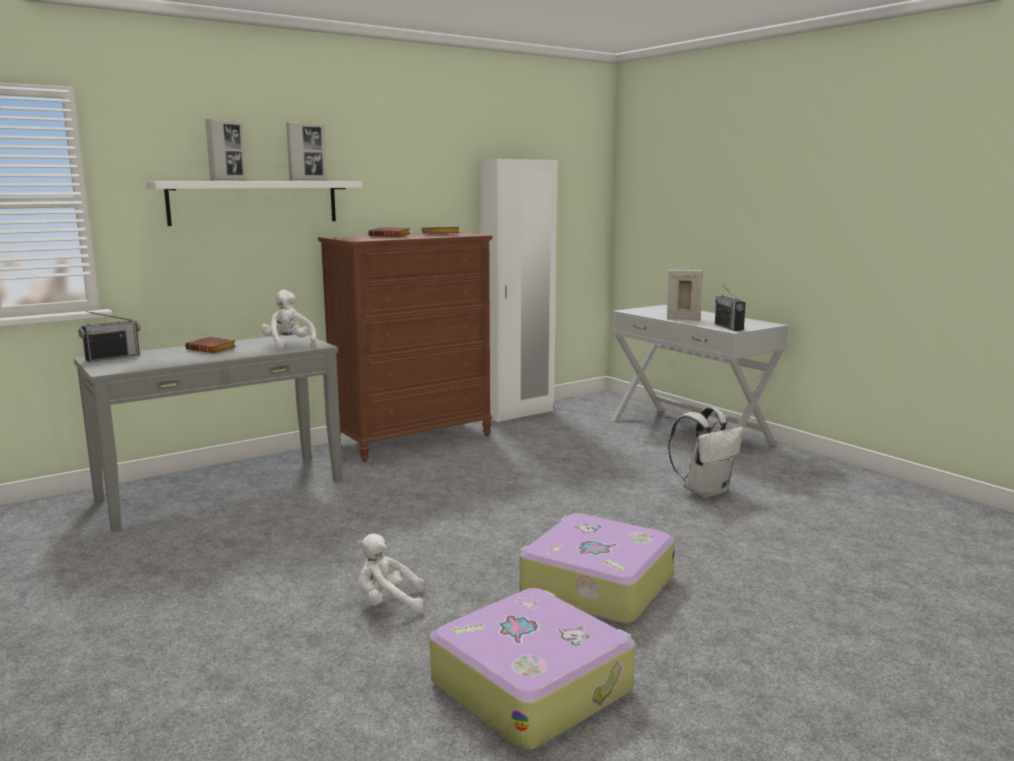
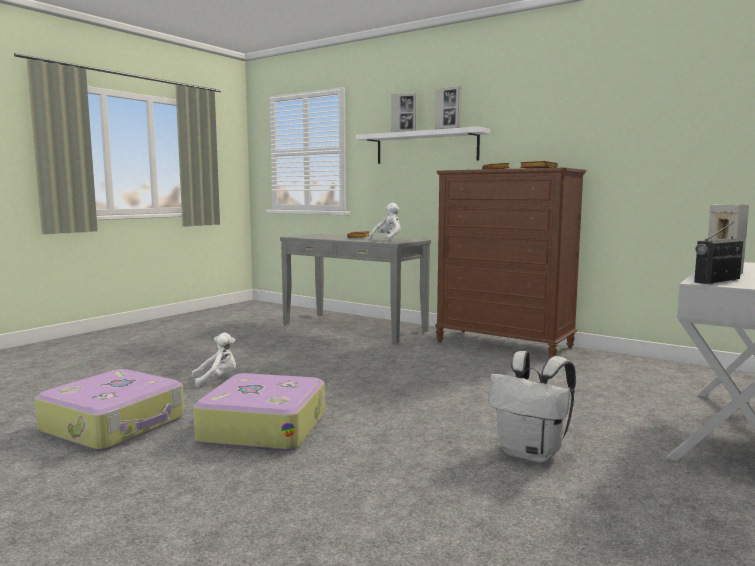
camera: 70 degrees right, 5 degrees down
radio [78,311,140,362] -> none
white plush toy [357,534,425,613] -> white plush toy turned 90 degrees clockwise [192,333,236,387]
white wardrobe [479,159,557,422] -> none

